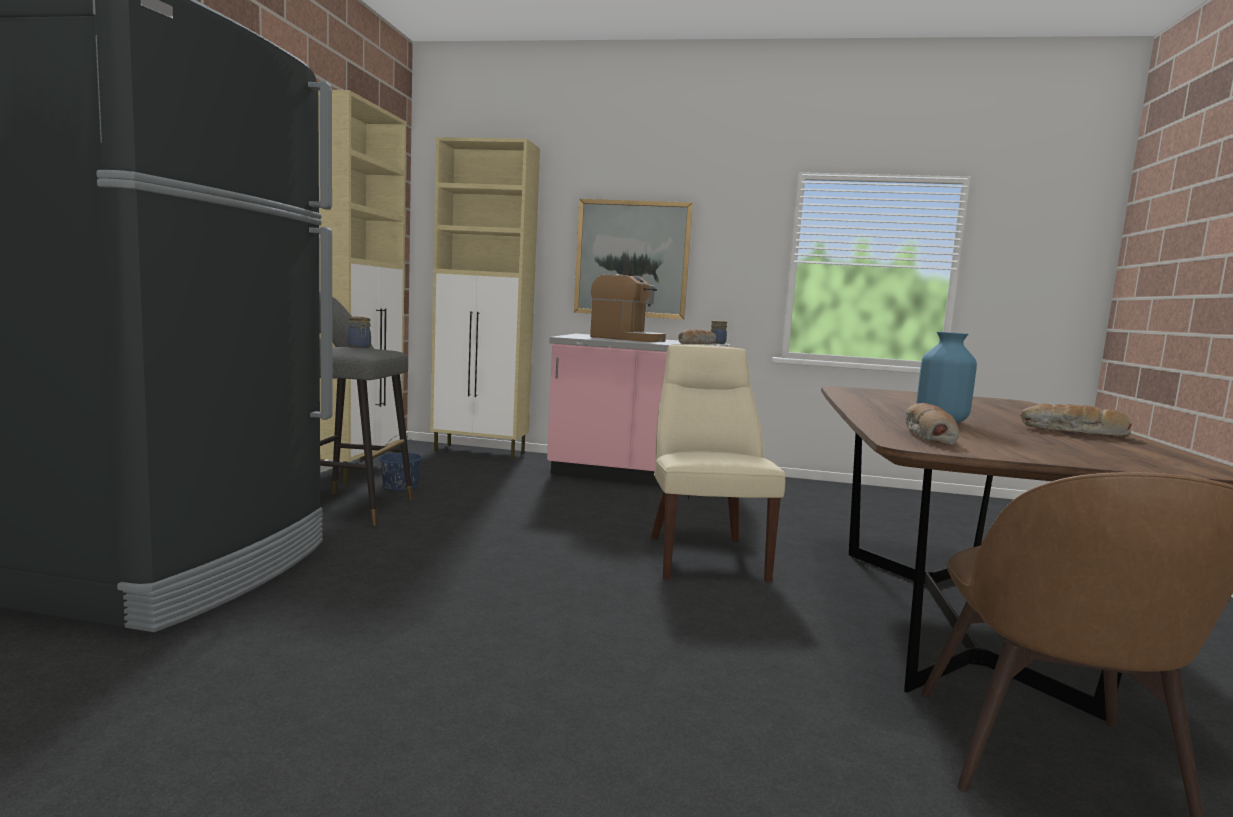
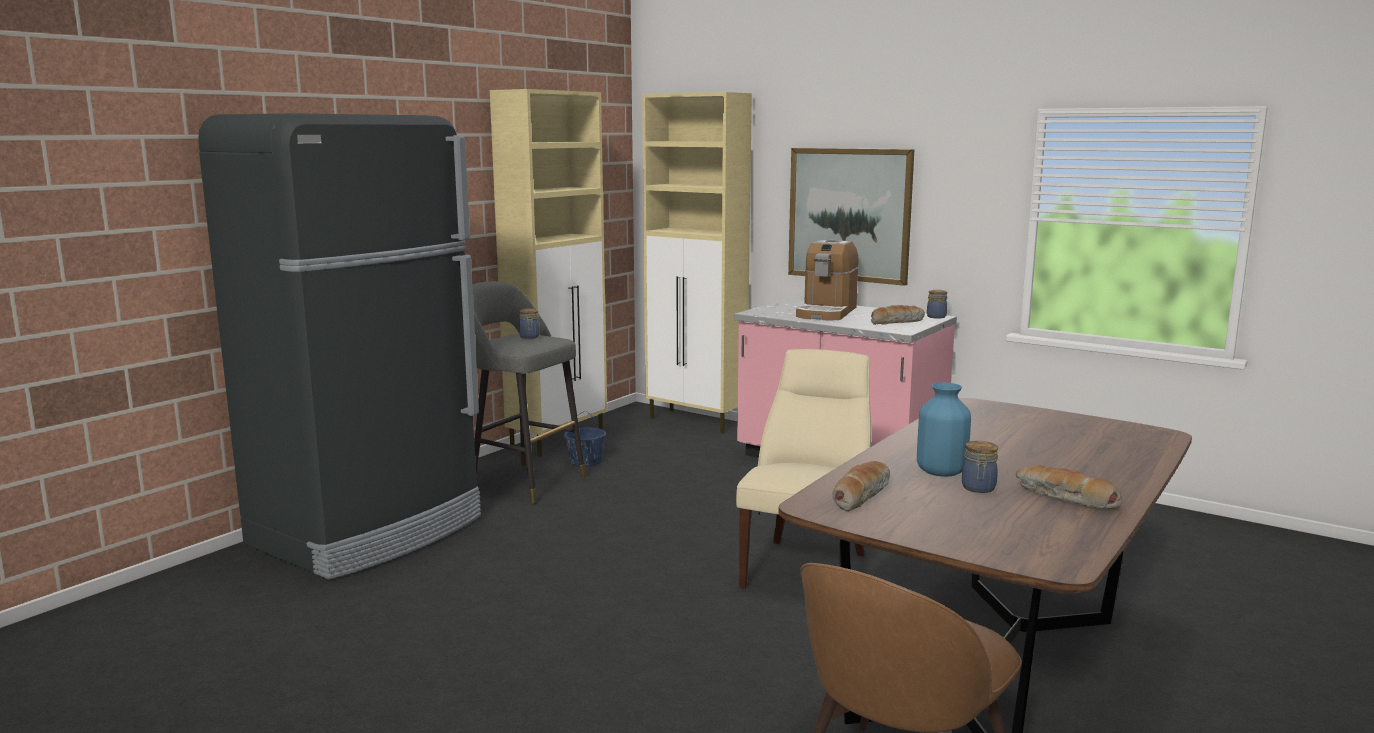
camera: 25 degrees right, 5 degrees up
coffee machine [590,274,666,342] -> coffee machine turned 60 degrees clockwise [796,239,859,321]
none -> jar [962,441,998,493]

